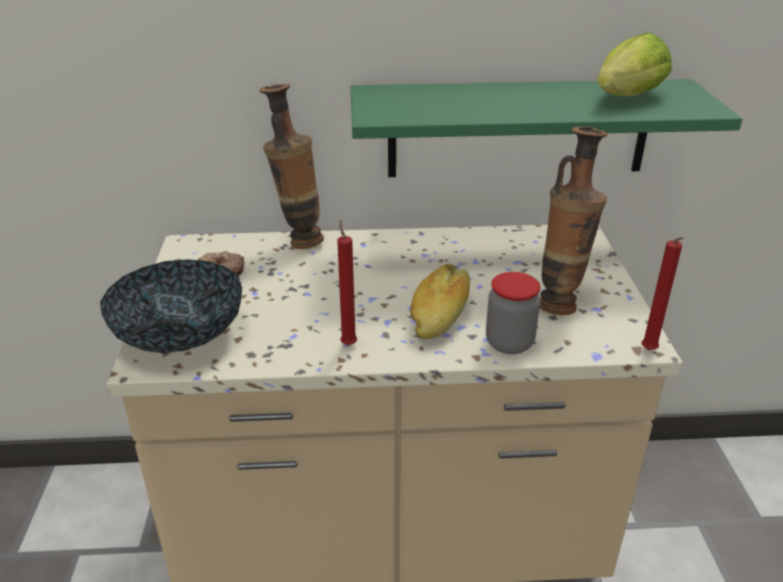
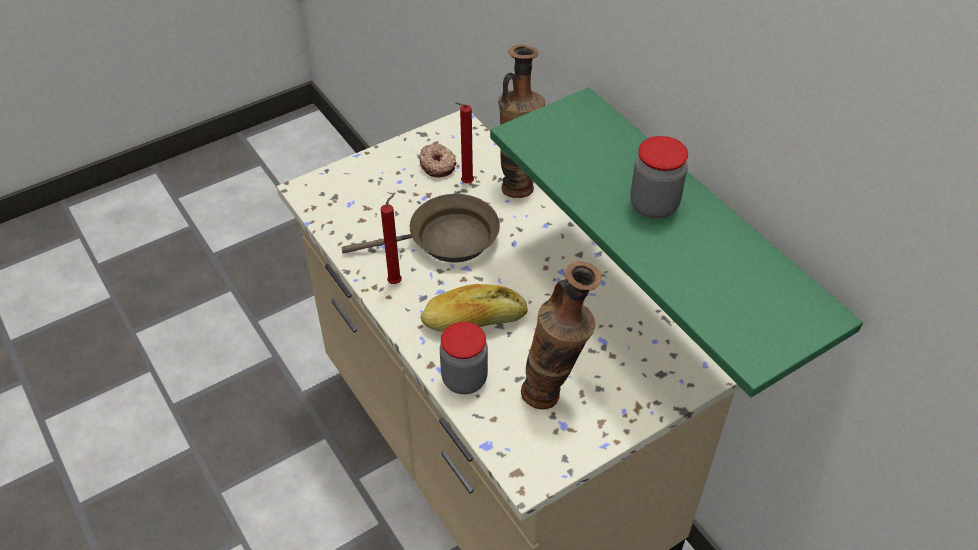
camera: 60 degrees right, 15 degrees up
bowl [100,259,242,353] -> none
lettuce [597,33,672,96] -> none
red candle [641,237,683,350] -> red candle moved to [455,102,474,183]
none -> brown frying pan [342,194,500,263]
none -> jar [630,136,688,219]

